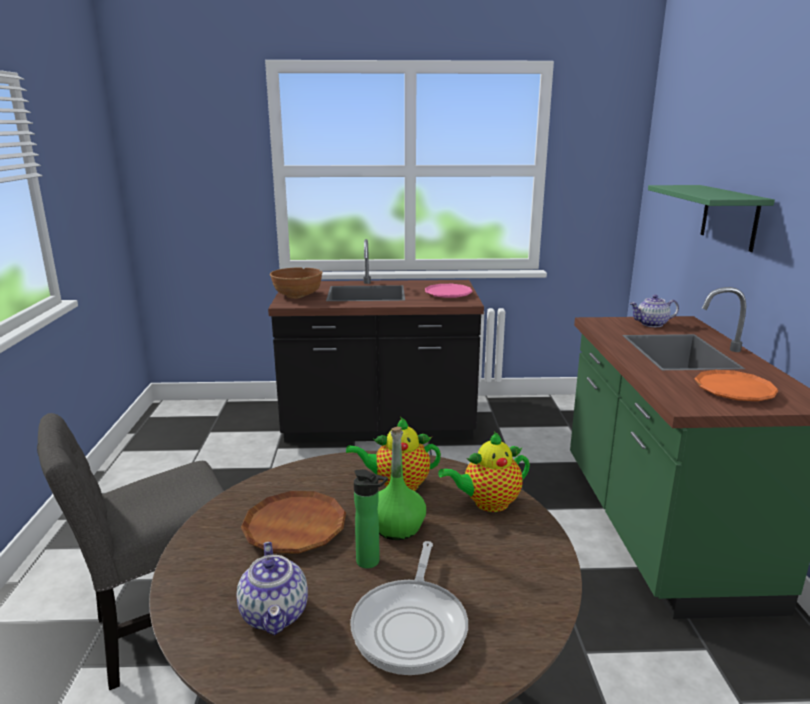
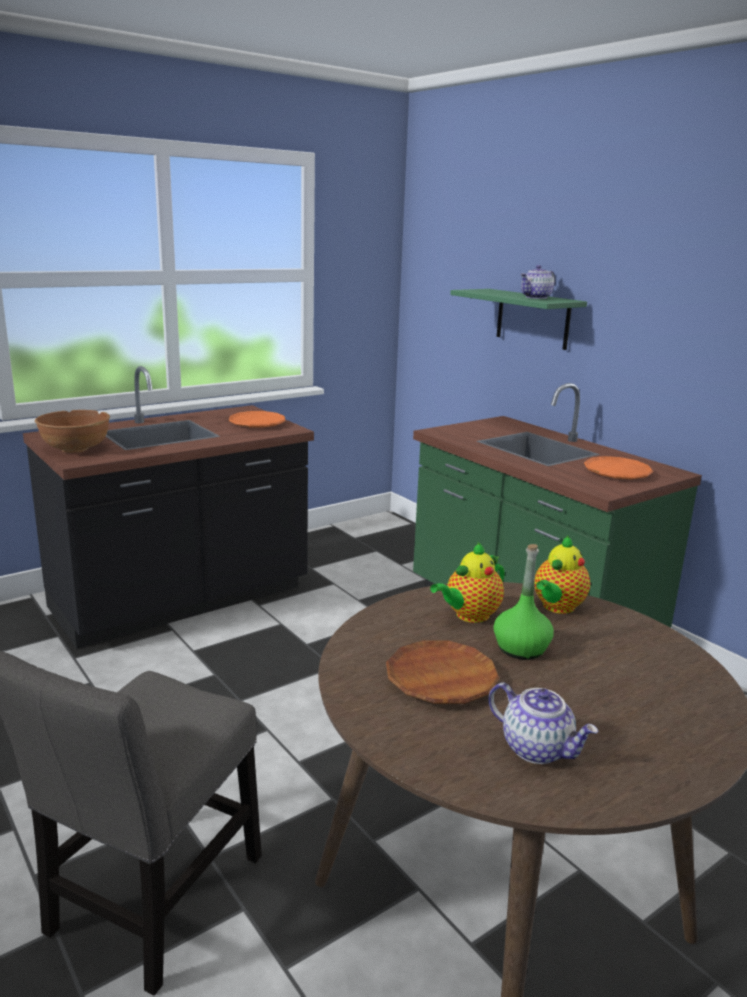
camera: 35 degrees left, 0 degrees up
frying pan [350,541,468,675] -> none
bottle [354,469,388,568] -> none
pink plate [425,284,473,298] -> orange plate [229,411,285,428]
teapot [629,295,679,327] -> teapot moved to [520,265,555,299]

